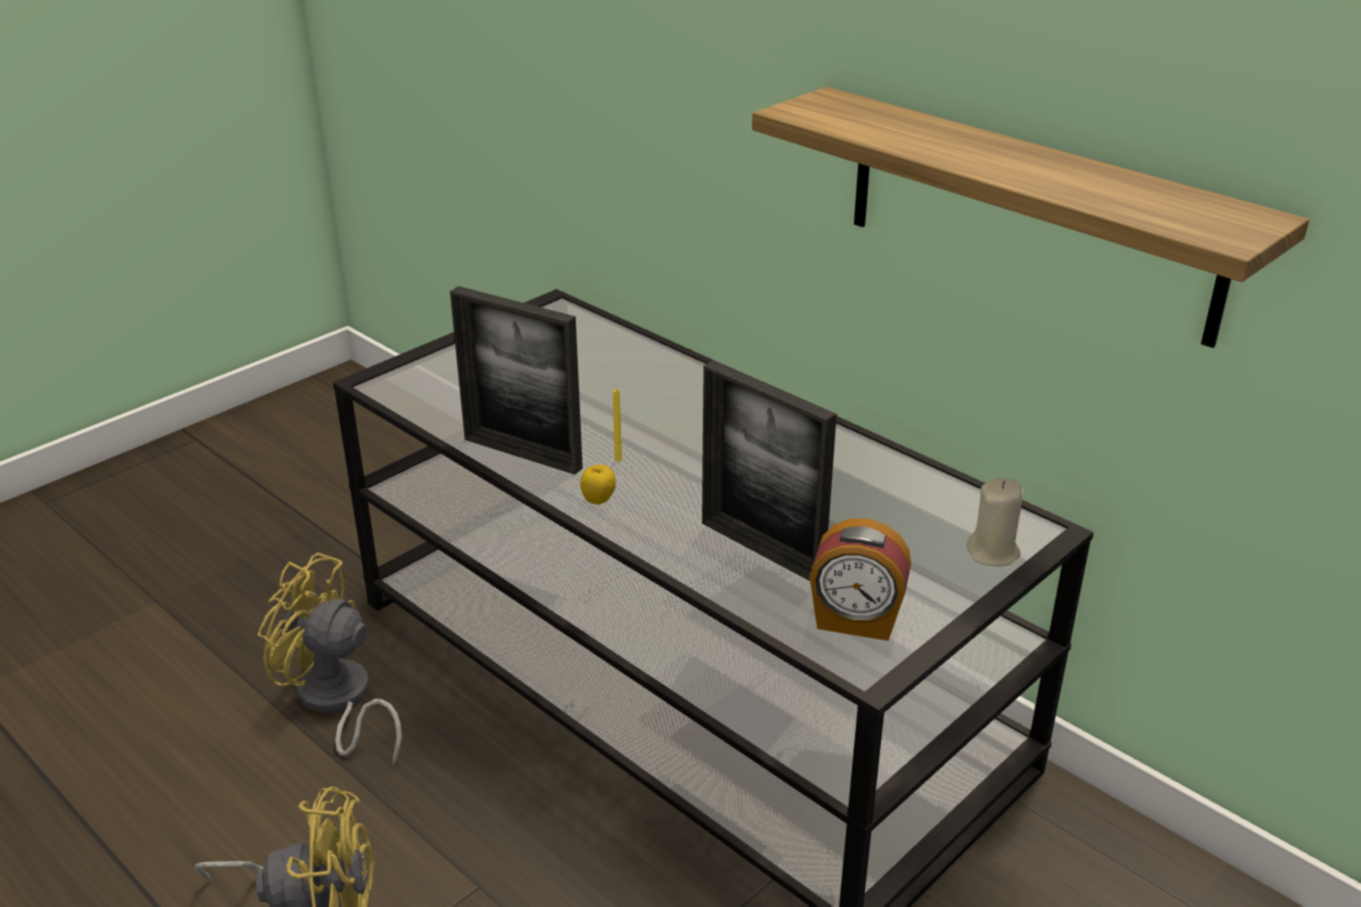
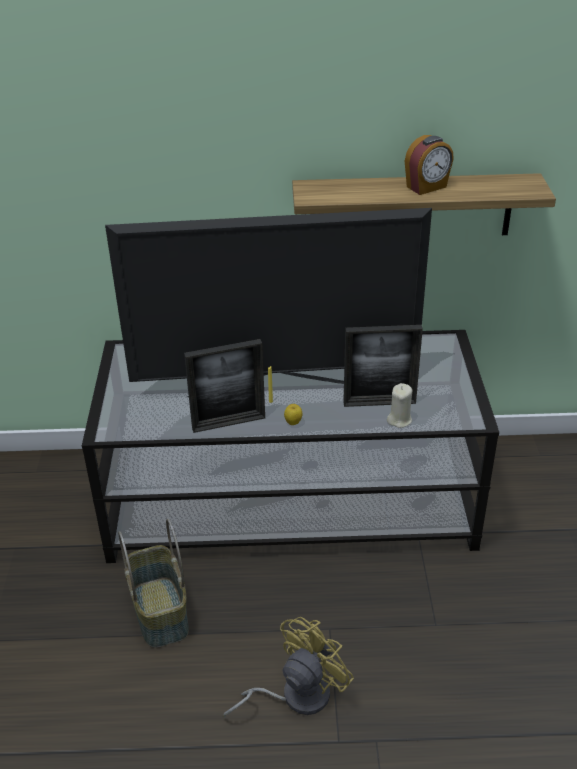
camera: 45 degrees left, 5 degrees up
yellow fan [258,553,402,767] -> basket [118,519,189,648]
alarm clock [810,519,911,641] -> alarm clock moved to [405,135,454,195]
beige candle [966,478,1023,567] -> beige candle moved to [387,383,412,428]
none -> television [105,208,432,397]

